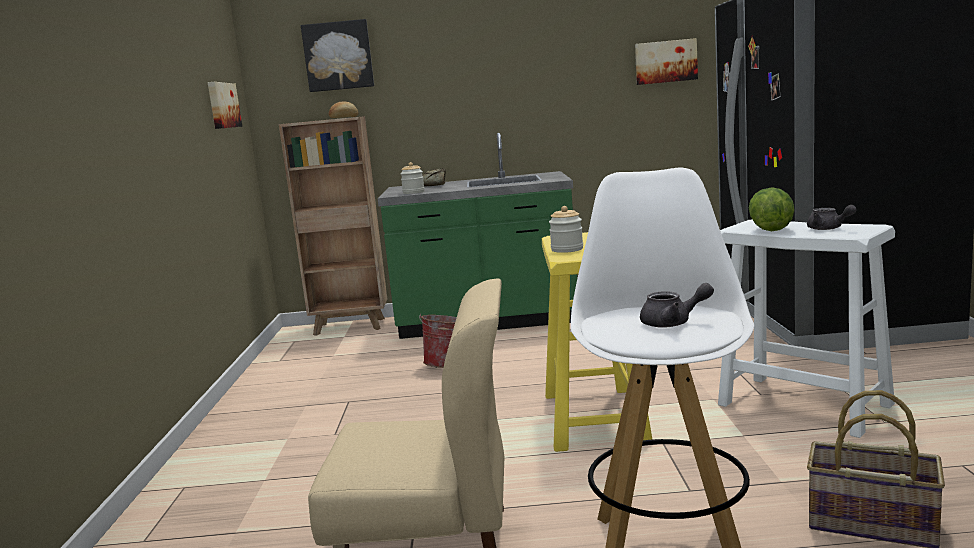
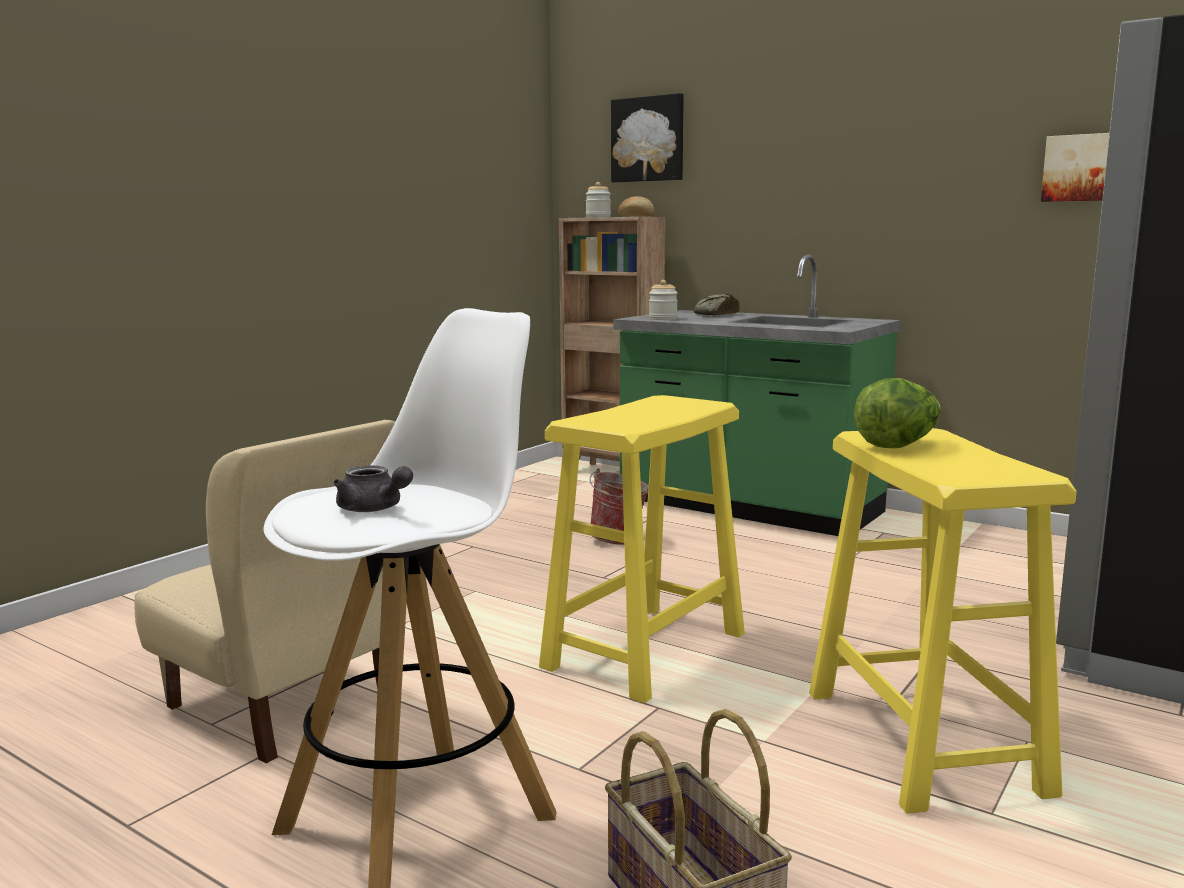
camera: 35 degrees right, 0 degrees up
picture [208,82,242,129] -> none
jar [549,206,583,253] -> jar moved to [586,182,611,217]
white stool [718,220,895,438] -> yellow stool [809,428,1077,814]
grey teapot [807,205,857,230] -> none

